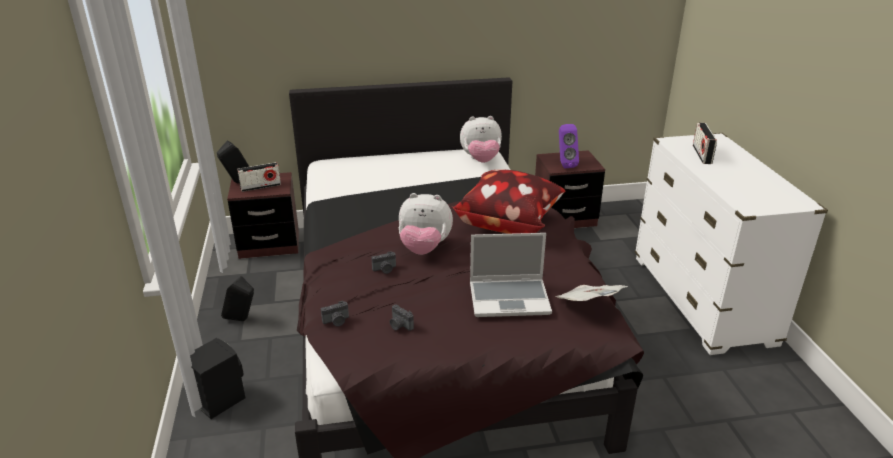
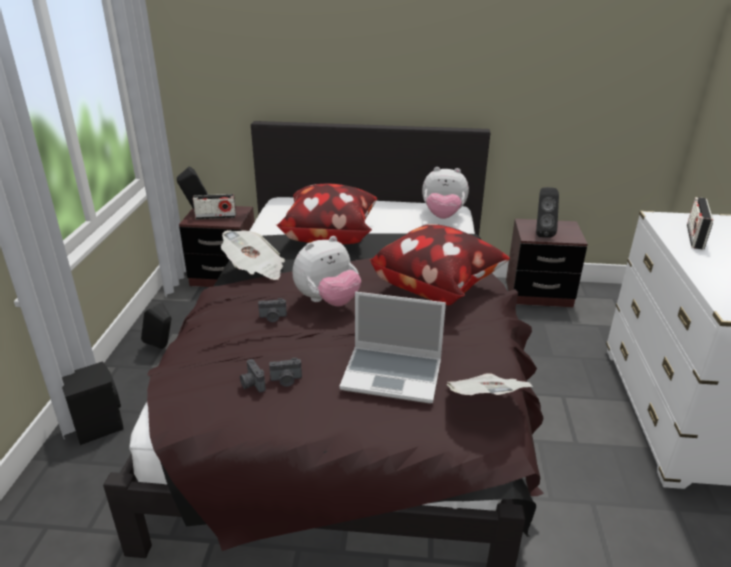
camera: 15 degrees right, 0 degrees up
camera [321,301,349,327] -> camera moved to [269,358,302,387]
plush toy [399,193,453,255] -> plush toy turned 60 degrees counterclockwise [293,236,361,307]
purple speaker [559,124,579,168] -> black speaker [536,187,559,238]
none -> newspaper [221,230,285,280]
none -> pillow [276,184,377,244]

